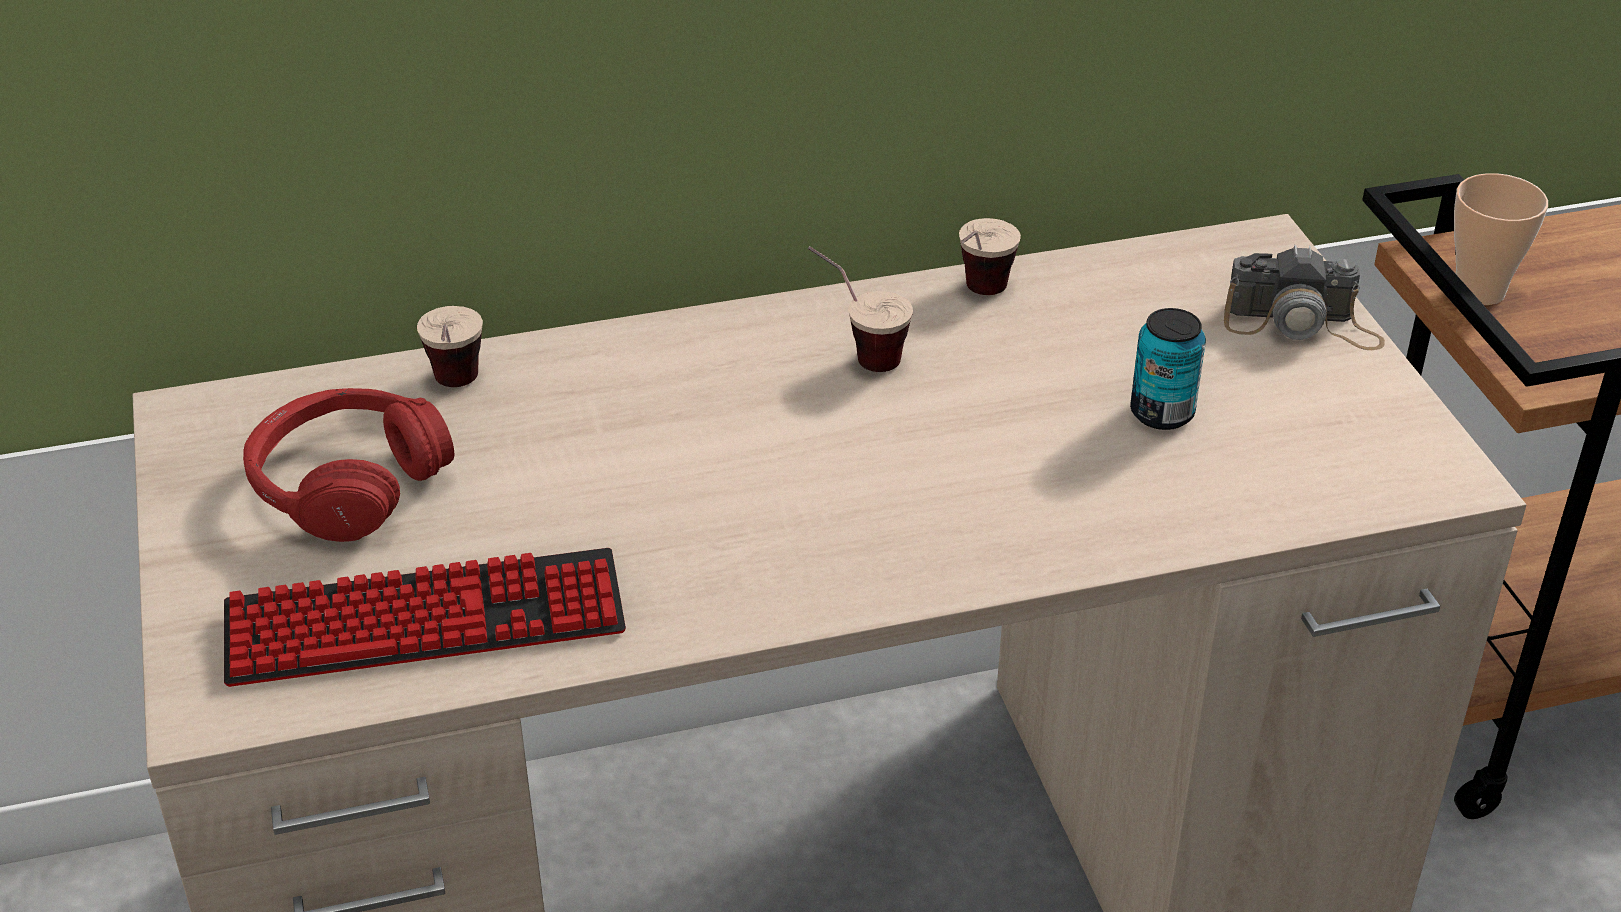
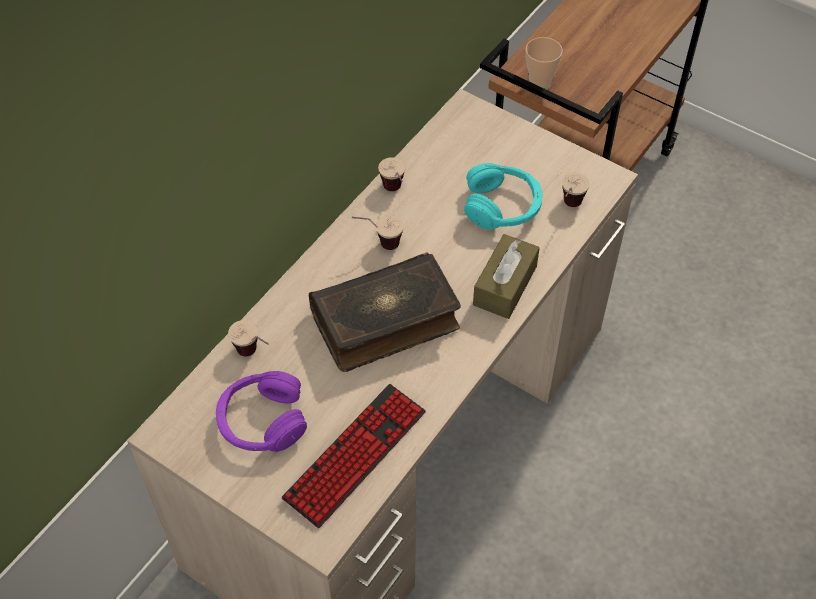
camera: 40 degrees left, 15 degrees up
red headphones [243,388,454,542] -> purple headphones [216,371,307,452]
can [1130,308,1206,430] -> turquoise headphones [464,163,543,230]
camera [1224,245,1385,350] -> none
none -> book [309,252,461,372]
none -> brown tissue box [473,234,540,319]
none -> cup [562,173,590,207]

